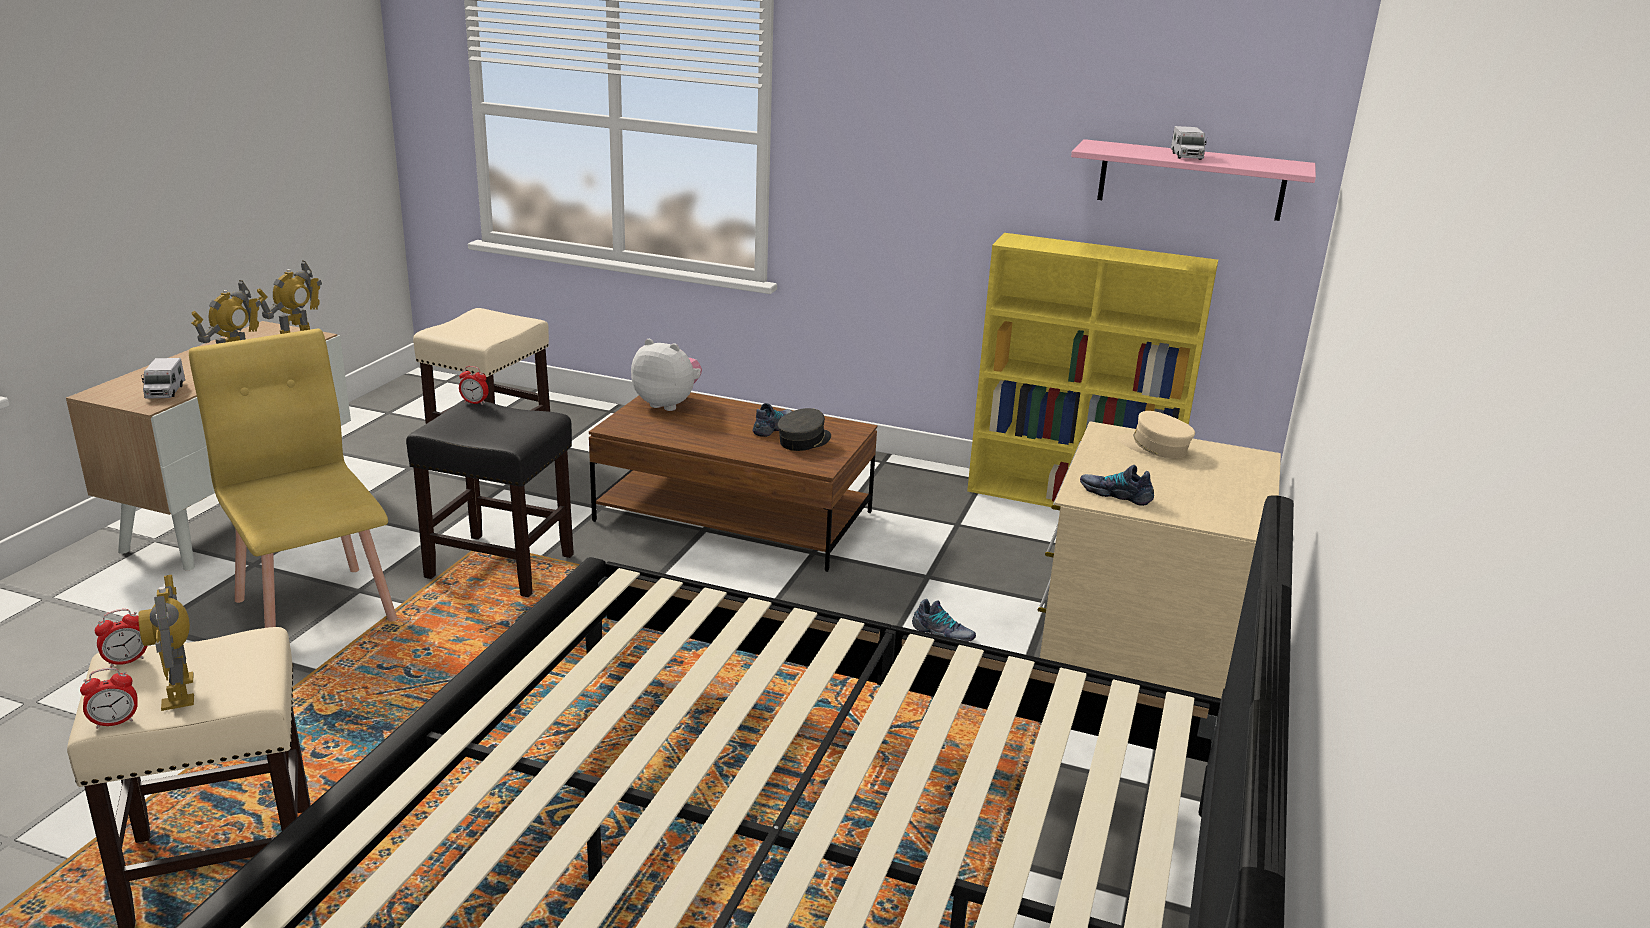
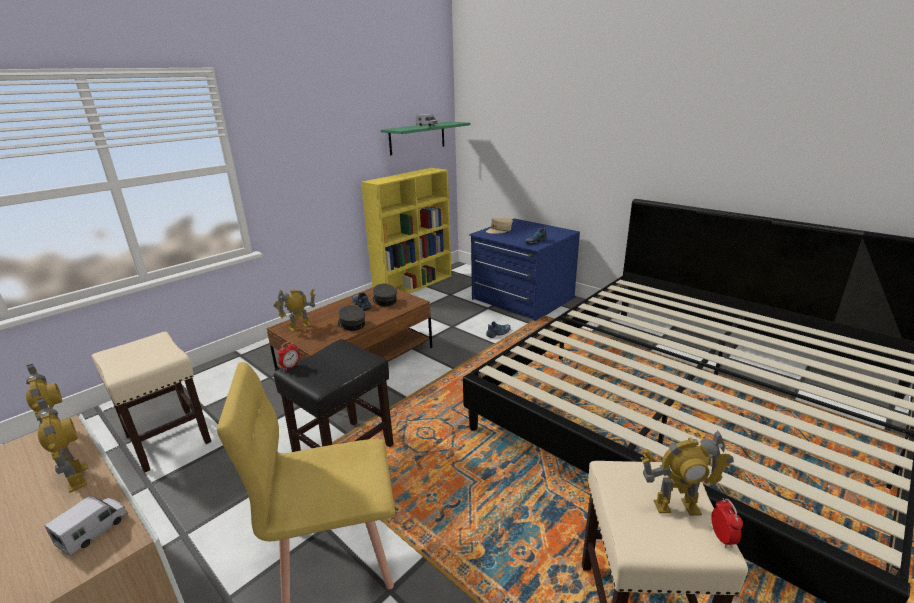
camera: 65 degrees left, 0 degrees up
alarm clock [95,609,147,668] -> none
toy truck [141,358,185,399] -> toy truck turned 75 degrees counterclockwise [45,496,128,557]
plush toy [631,339,702,411] -> toy robot [274,289,316,332]
beige dresser [1038,421,1281,699] -> blue dresser [469,218,580,321]
pink shelf [1071,139,1316,221] -> green shelf [381,122,471,155]
none -> grey cap [338,305,365,331]

